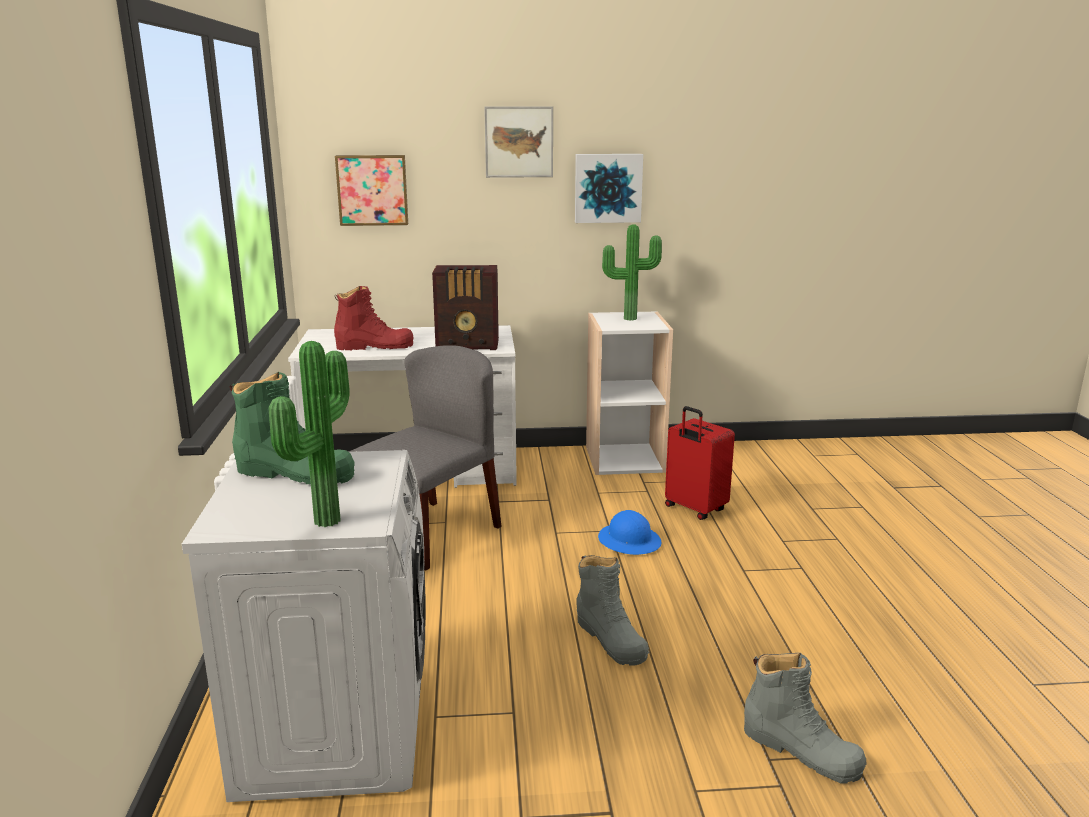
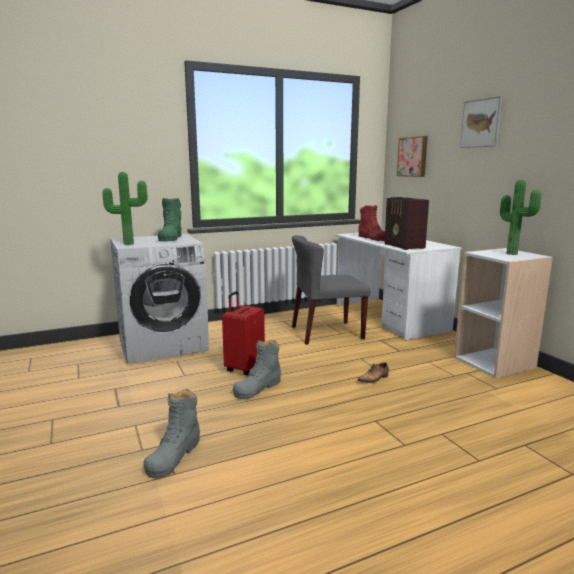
camera: 70 degrees right, 5 degrees down
grey chair [349,345,502,570] -> grey chair turned 150 degrees clockwise [292,235,370,345]
picture [575,154,643,223] -> none
blue hard hat [598,510,661,555] -> shoe [358,363,389,383]
red suitcase [665,406,735,520] -> red suitcase moved to [222,291,265,376]

